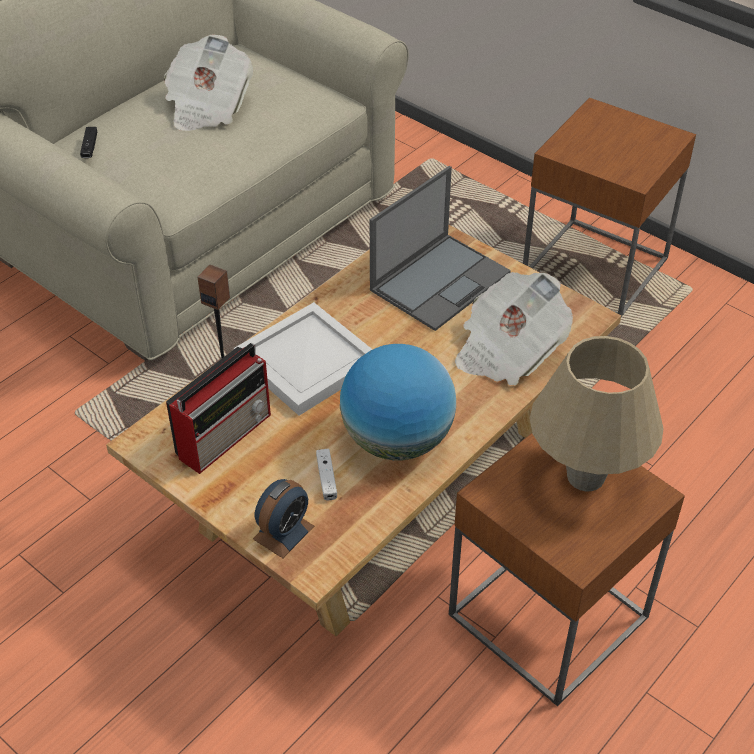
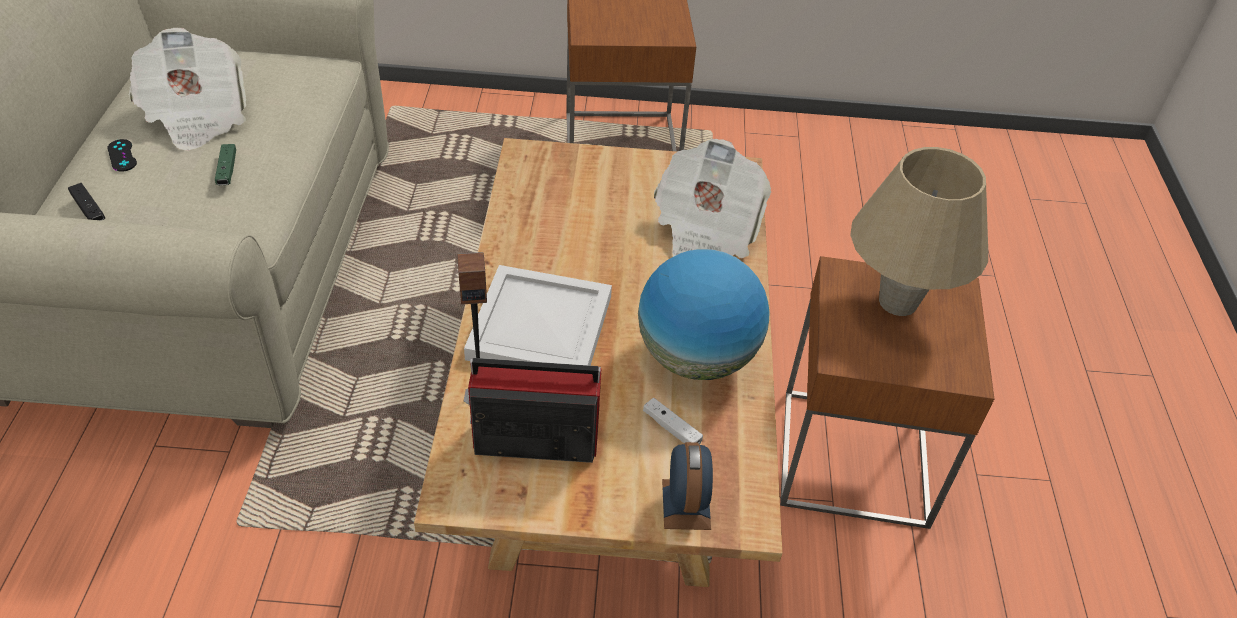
camera: 40 degrees left, 0 degrees up
radio [166,343,271,474] -> radio turned 90 degrees counterclockwise [464,358,601,463]
laptop [370,166,511,331] -> none
none -> black game controller [107,139,137,172]
none -> green game controller [215,144,236,185]

